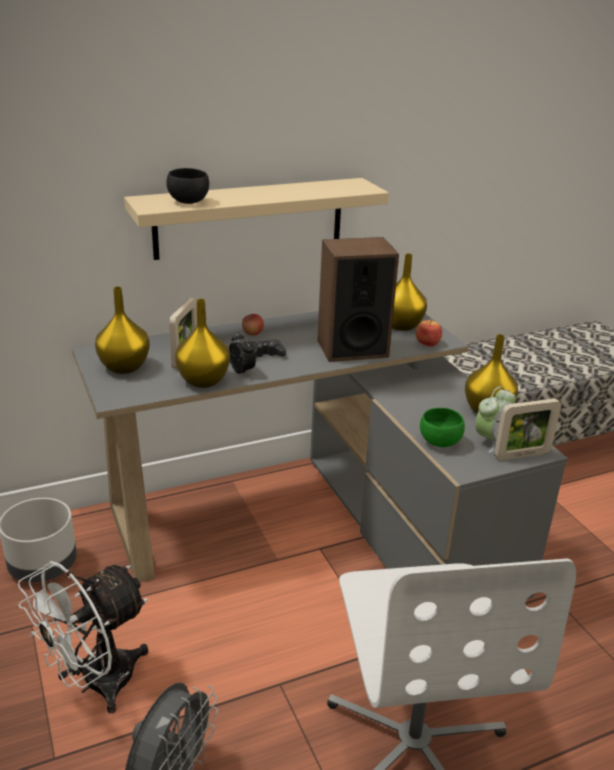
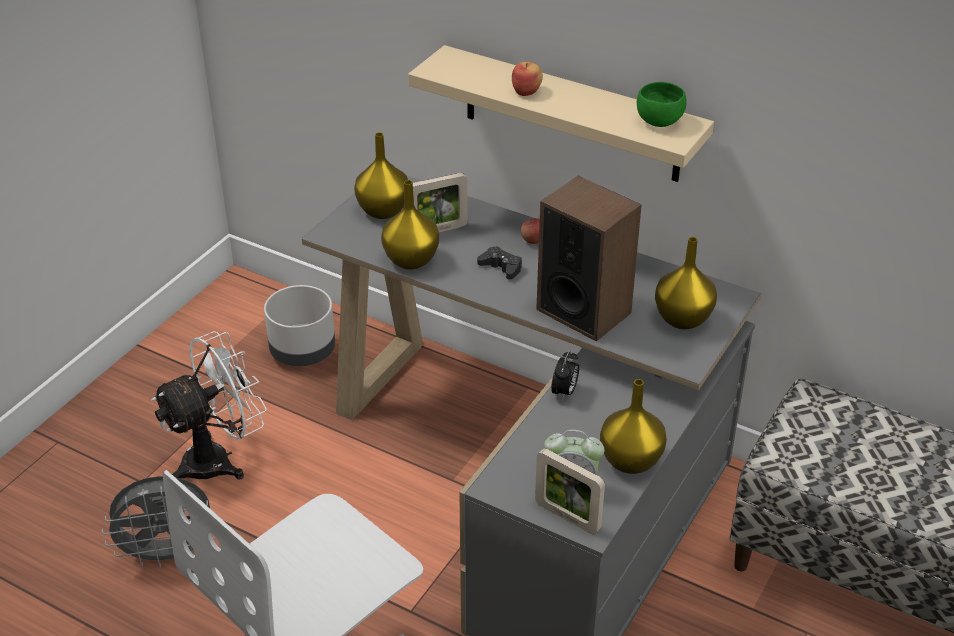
camera: 55 degrees right, 10 degrees up
white fan [18,561,148,713] -> white fan turned 135 degrees clockwise [151,331,267,480]
black bowl [166,168,209,204] -> none
alarm clock [229,331,256,375] -> alarm clock moved to [551,350,579,401]
apple [416,320,442,347] -> apple moved to [512,62,543,96]
green bowl [420,408,465,447] -> green bowl moved to [637,82,687,127]

